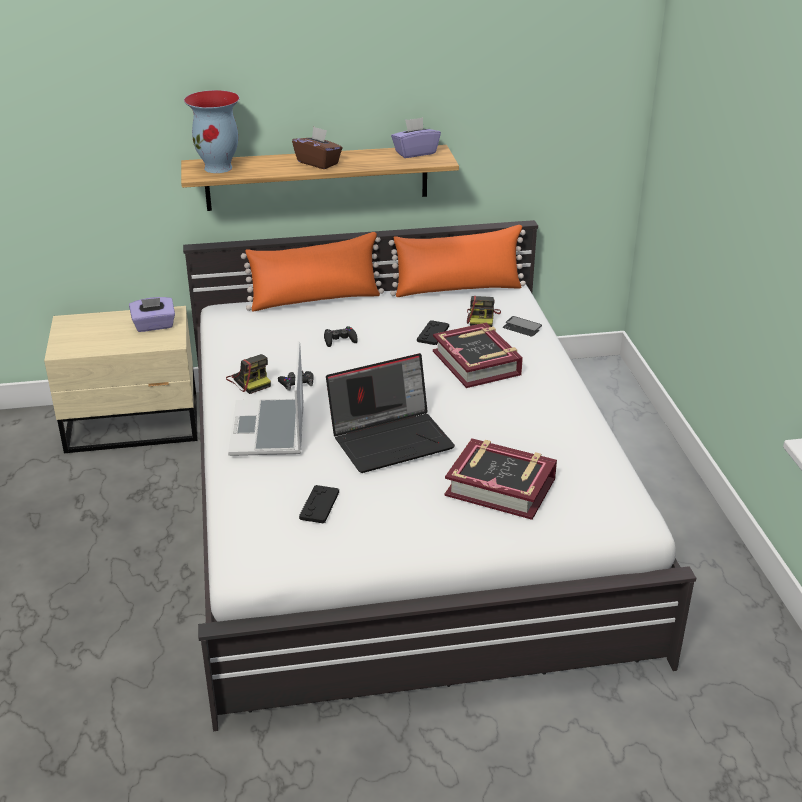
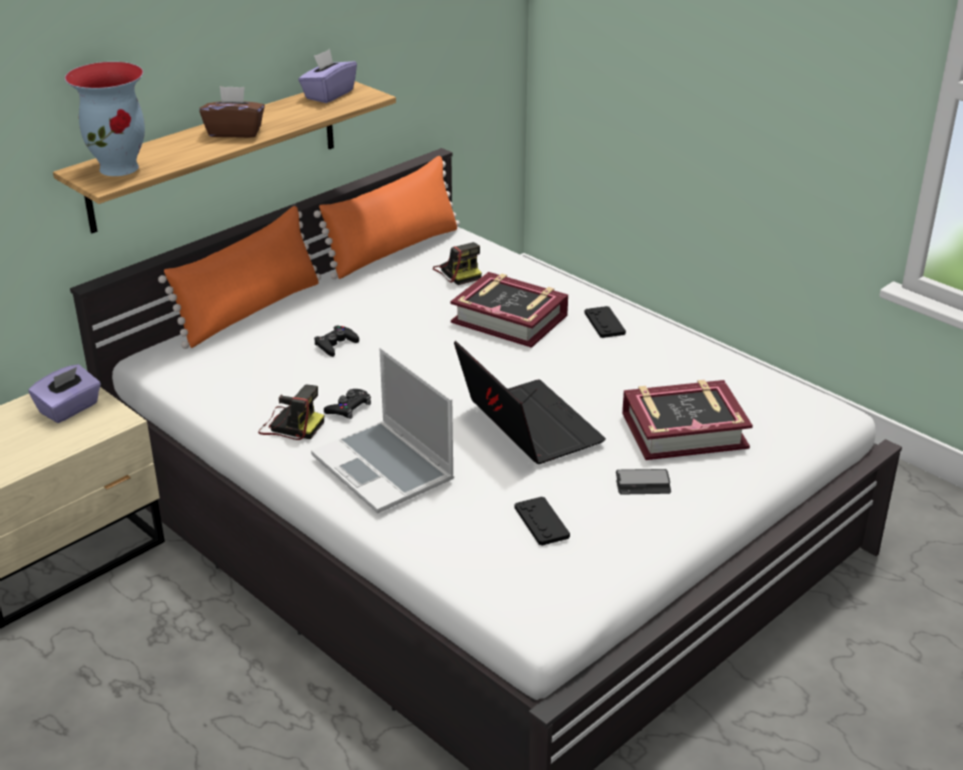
camera: 35 degrees left, 0 degrees up
laptop [326,353,455,473] -> laptop turned 60 degrees counterclockwise [454,341,606,464]
black game controller [417,320,449,345] -> black game controller moved to [585,306,626,338]
phone [503,316,542,336] -> phone moved to [616,469,671,495]

